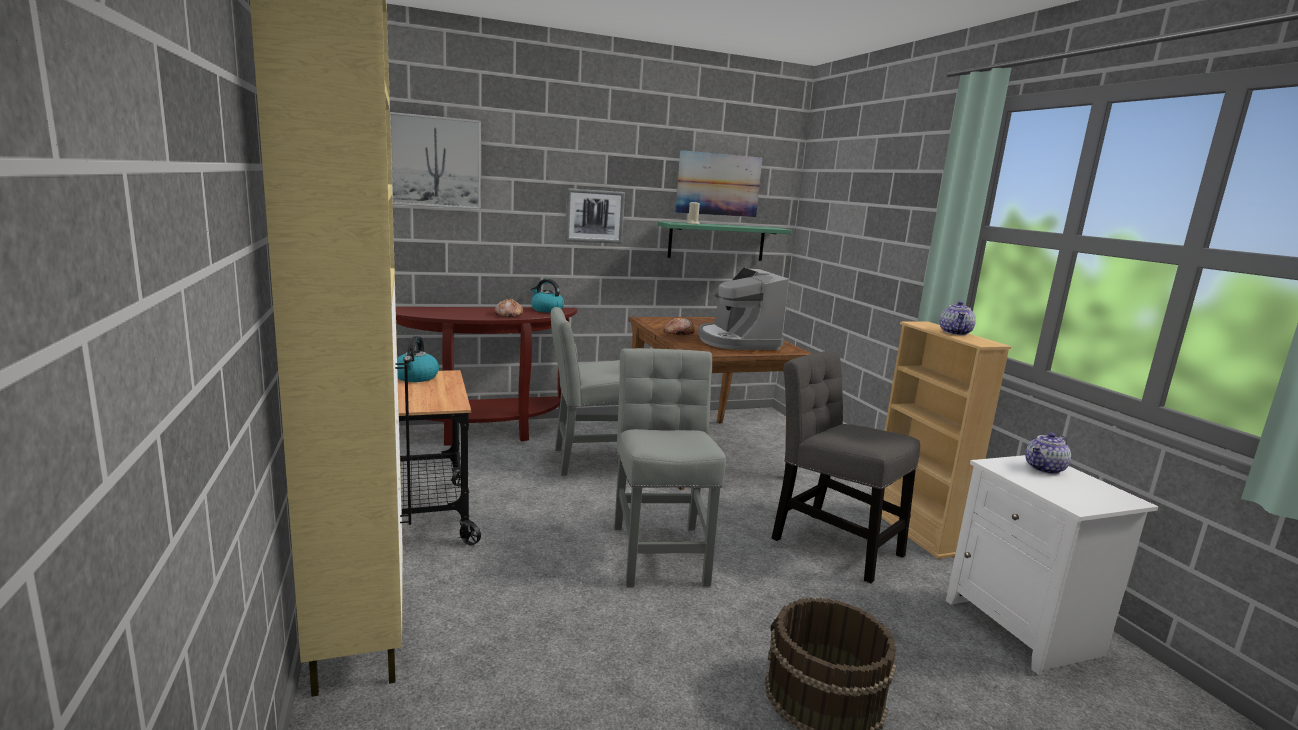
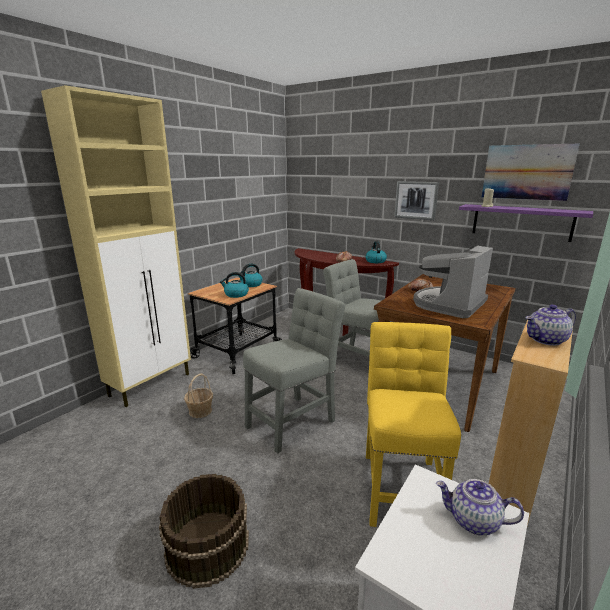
camera: 55 degrees right, 5 degrees up
picture [390,112,481,209] -> none
green shelf [658,221,792,261] -> purple shelf [459,204,593,242]
grey chair [771,350,920,583] -> yellow chair [366,322,461,527]
none -> basket [184,374,213,418]
none -> kettle [220,272,249,298]

